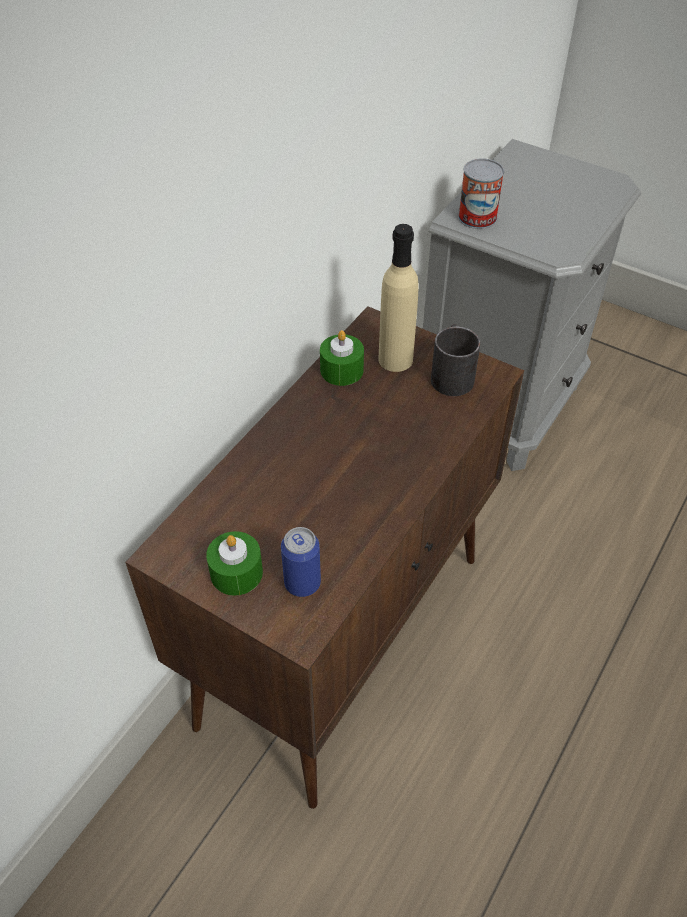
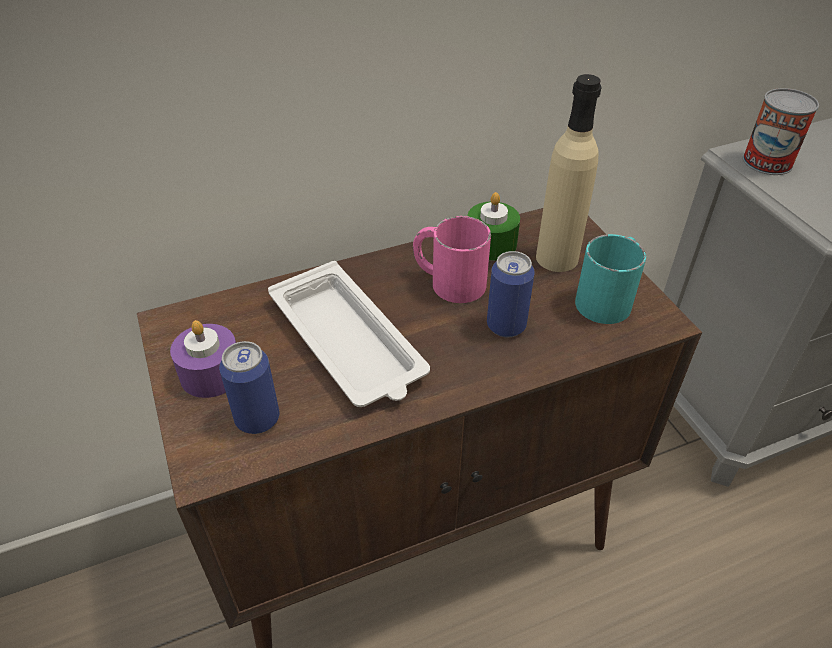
camera: 35 degrees right, 5 degrees down
green candle [206,531,263,596] -> purple candle [170,320,236,398]
black mug [431,324,480,396] -> turquoise mug [575,234,646,324]
none -> white tray [268,261,430,407]
none -> pink mug [413,216,491,303]
none -> can [487,251,535,337]

